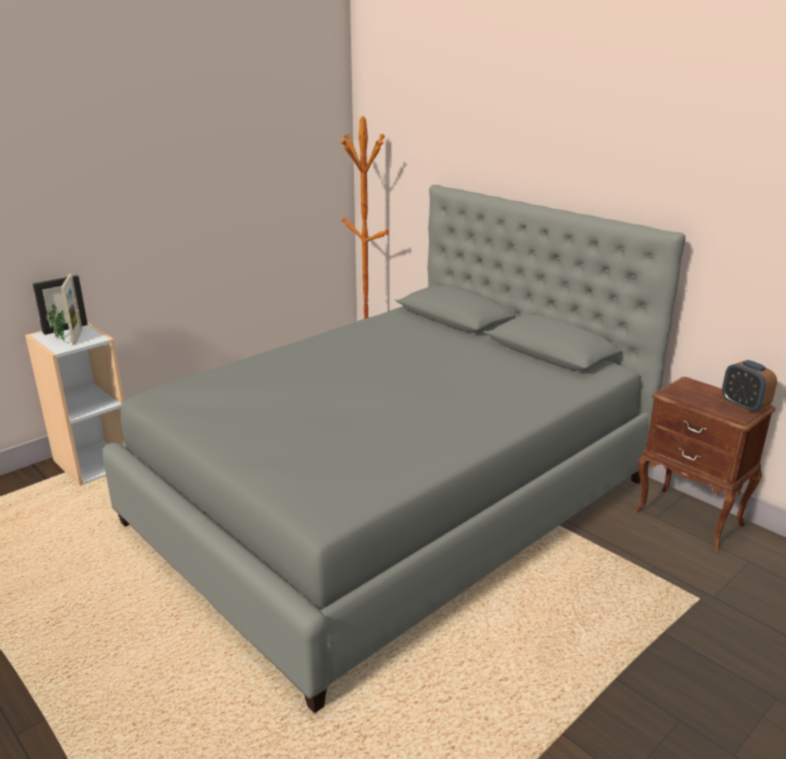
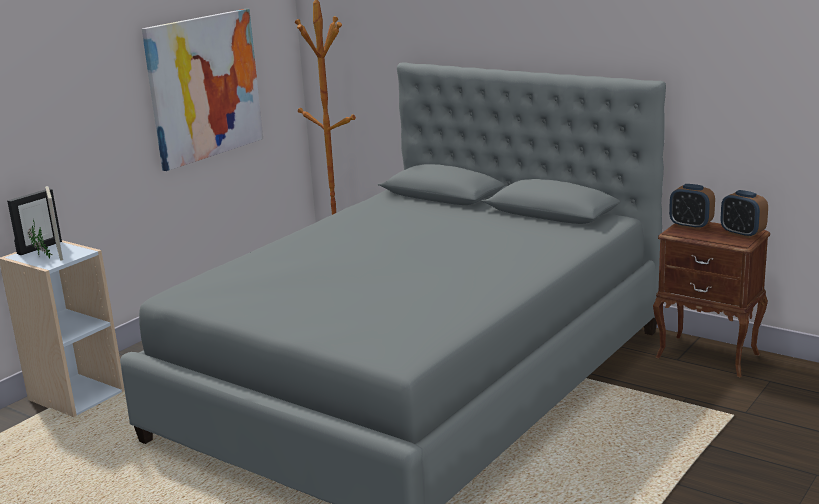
camera: 10 degrees left, 5 degrees down
none -> picture [142,9,263,171]
none -> alarm clock [669,184,715,230]

